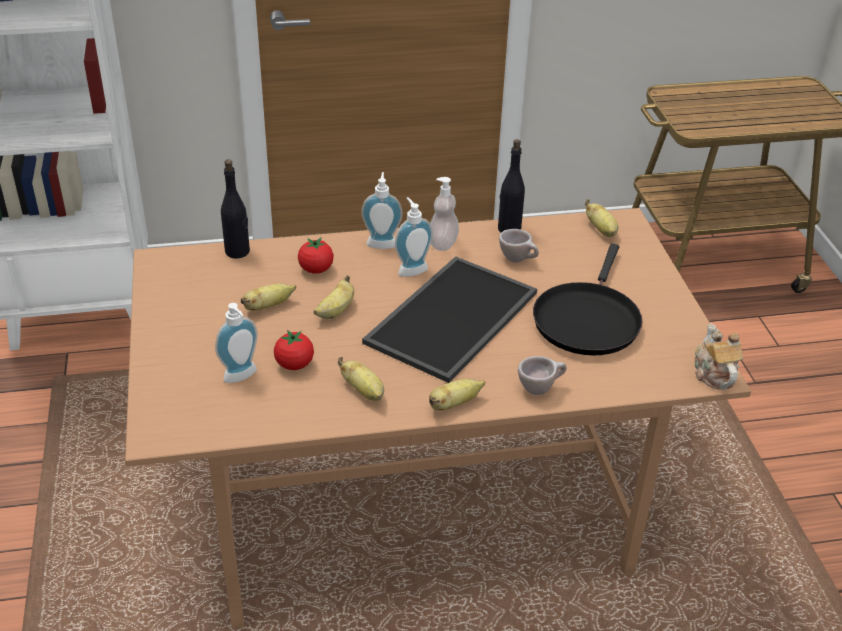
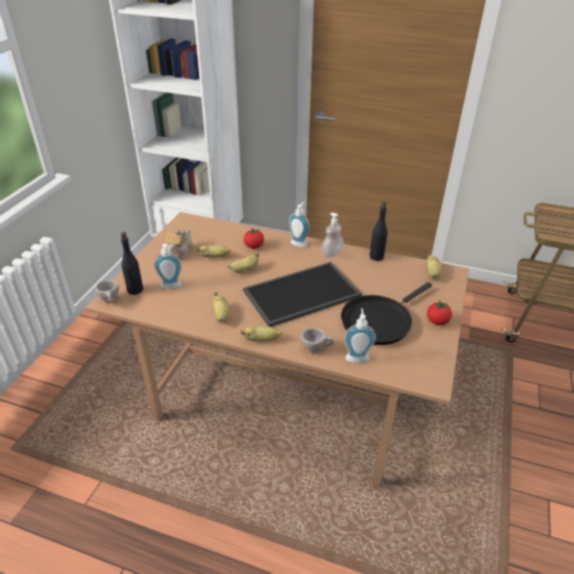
camera: 30 degrees right, 0 degrees up
black bottle [221,159,250,259] -> black bottle moved to [121,232,143,295]
tomato [274,330,314,370] -> tomato moved to [427,300,452,325]
soap dispenser [395,197,433,277] -> soap dispenser moved to [344,308,376,363]
beige cup [499,229,539,262] -> beige cup moved to [95,280,119,303]
teapot [695,323,744,390] -> teapot moved to [166,228,193,260]

